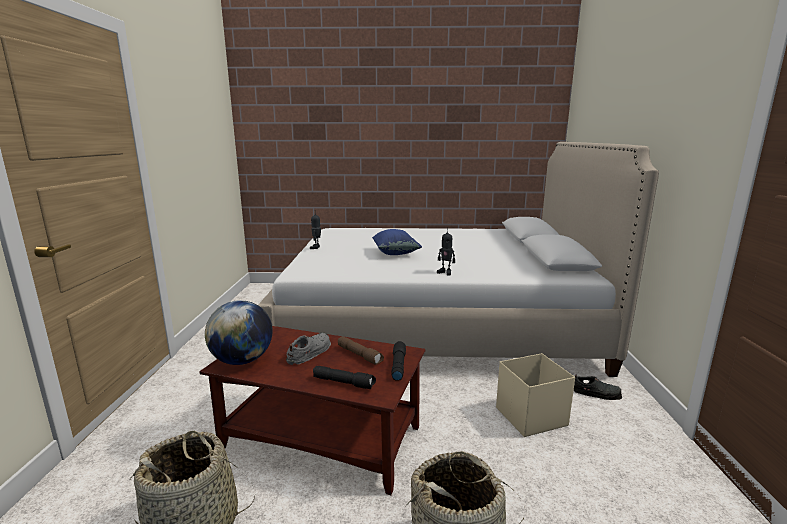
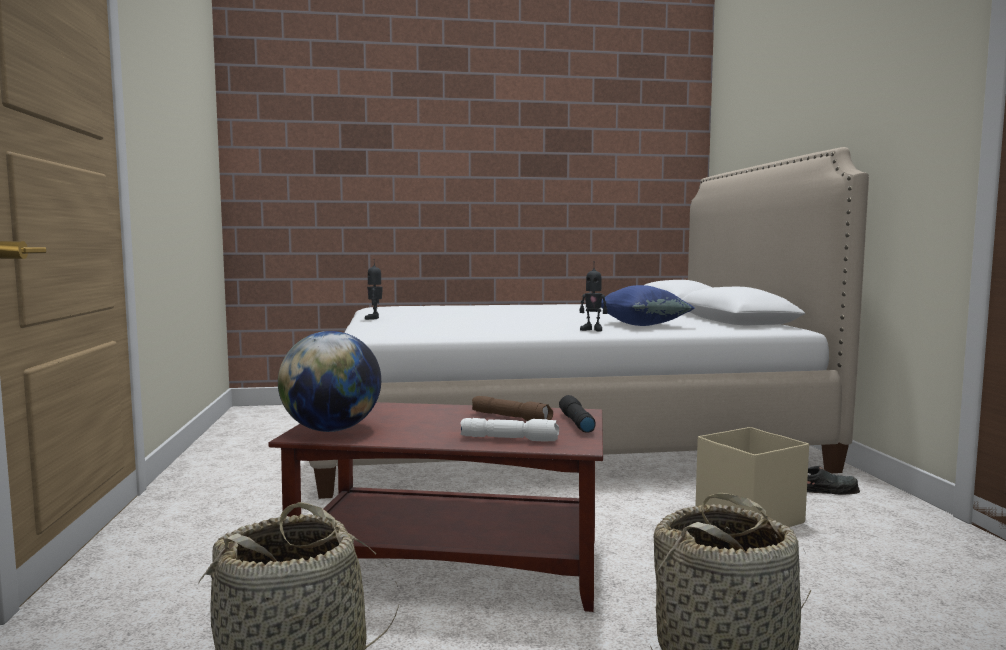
camera: 10 degrees left, 10 degrees down
grey shoe [286,332,331,365] -> none
black flashlight [313,366,376,389] -> white flashlight [460,418,559,442]
blue pillow [372,229,422,255] -> blue pillow moved to [601,285,695,326]

